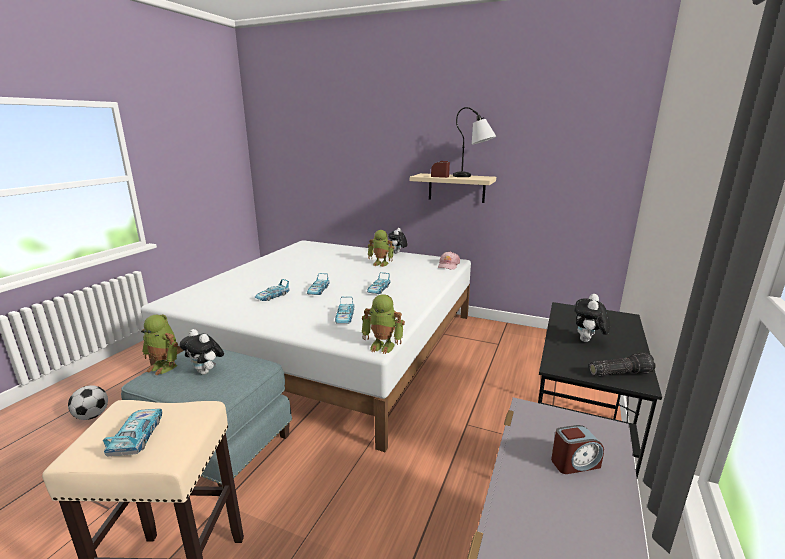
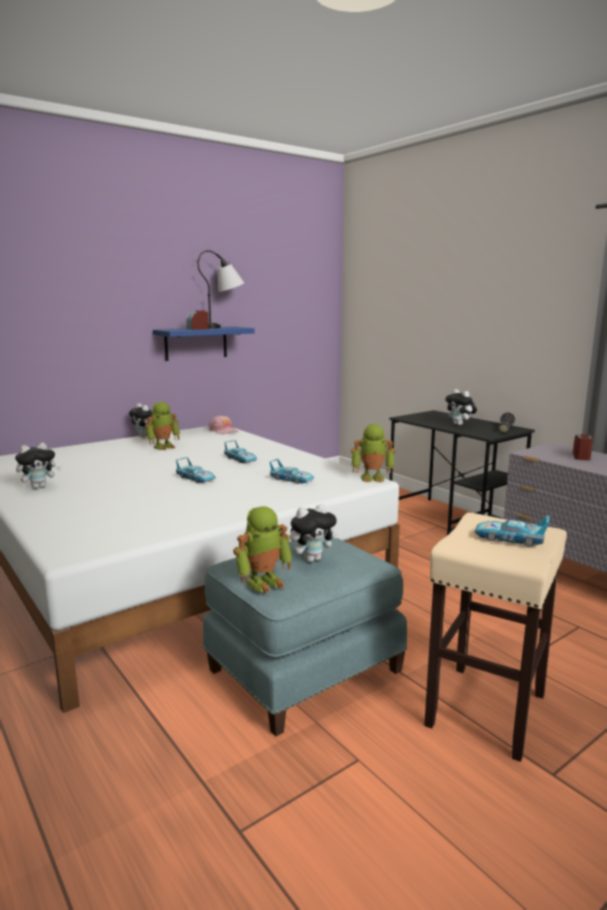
camera: 60 degrees left, 5 degrees down
football [68,385,108,420] -> none
toy car [255,279,289,301] -> none
toy robot [362,294,405,354] -> toy robot turned 45 degrees clockwise [351,424,395,483]
beige shelf [410,173,496,203] -> blue shelf [153,327,254,361]
none -> plush toy [15,443,61,489]

